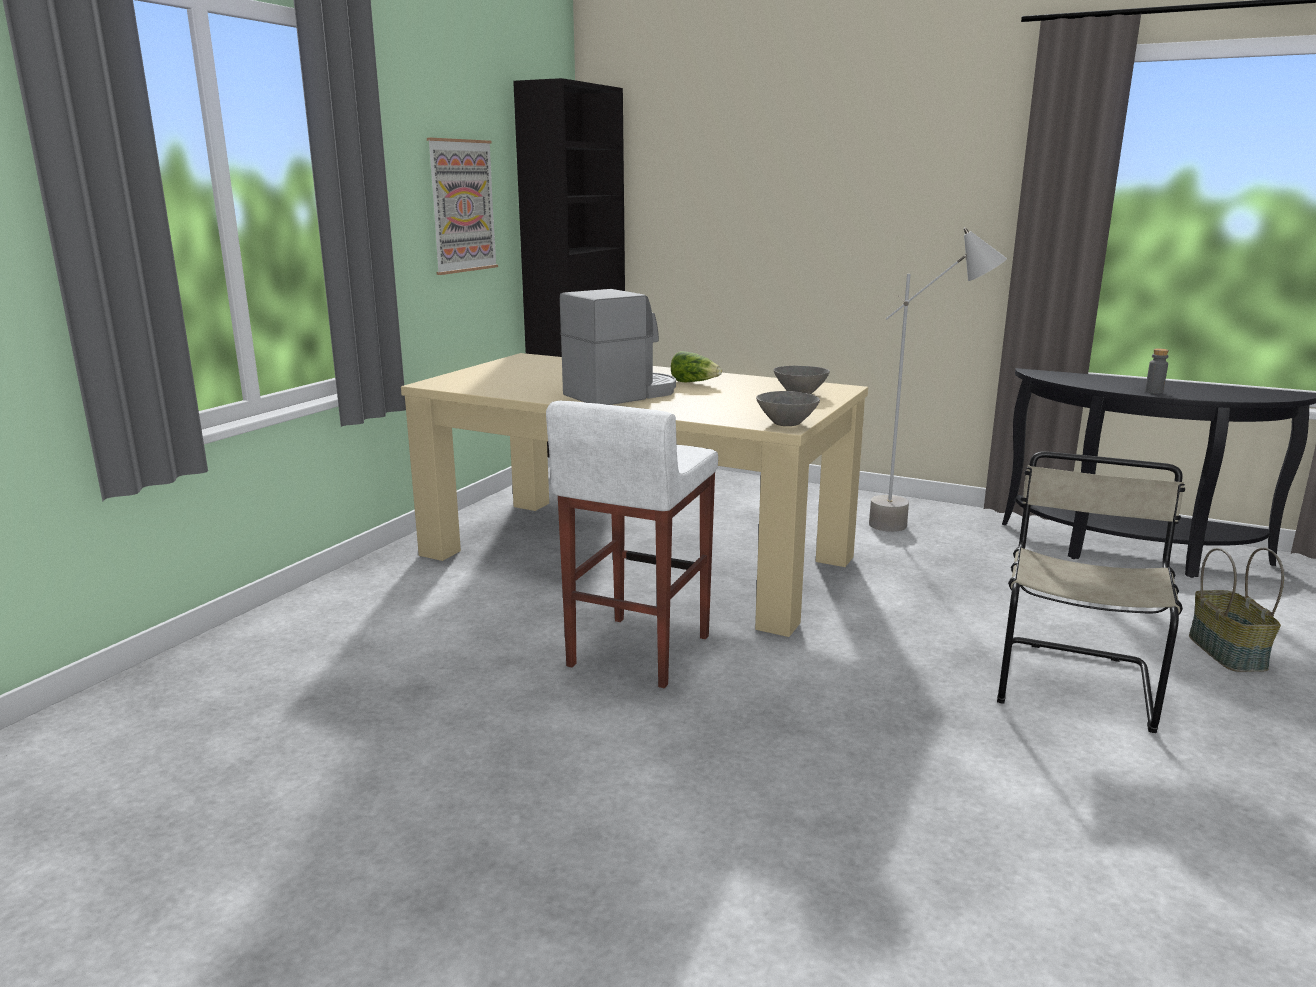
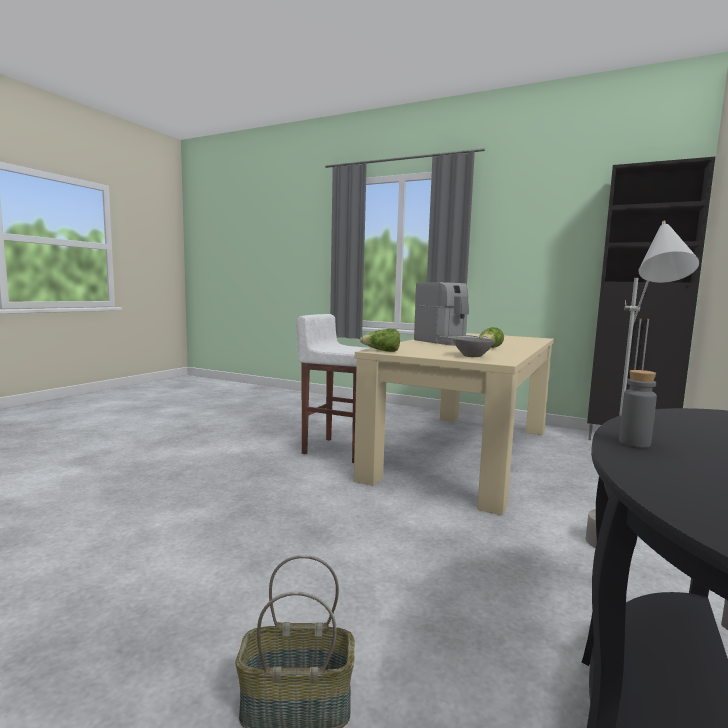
camera: 90 degrees right, 10 degrees down
picture [427,138,498,275] -> none
grey bowl [756,391,820,426] -> lettuce [360,329,400,352]
beige chair [997,451,1185,733] -> none

